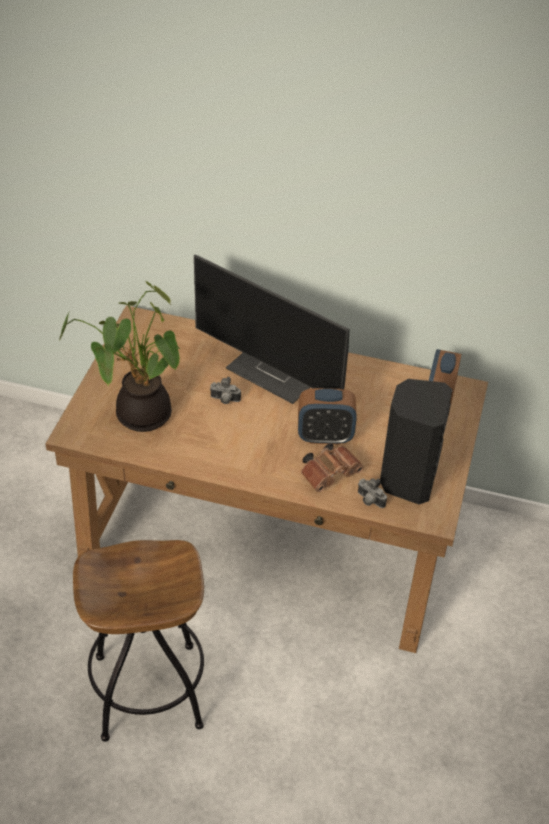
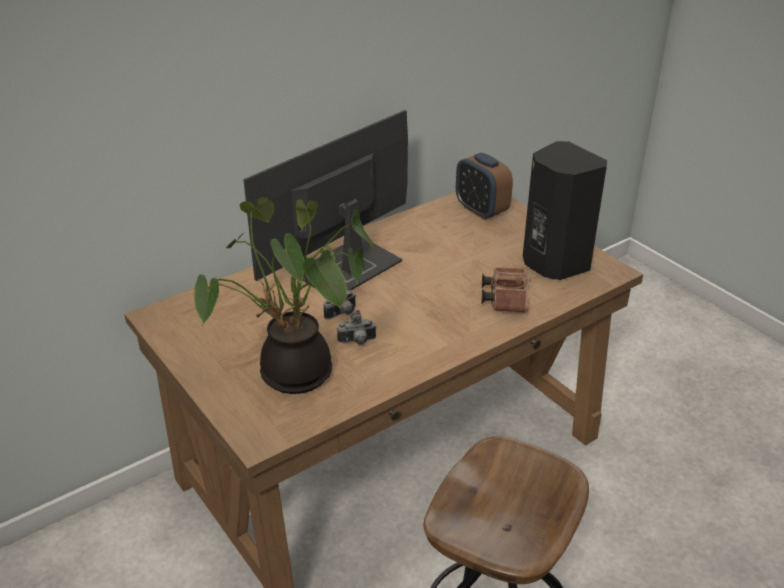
camera: 50 degrees left, 10 degrees down
monitor [194,254,349,404] -> monitor turned 150 degrees clockwise [243,110,408,290]
alarm clock [298,388,357,445] -> none
camera [358,478,387,508] -> camera moved to [337,310,376,345]

